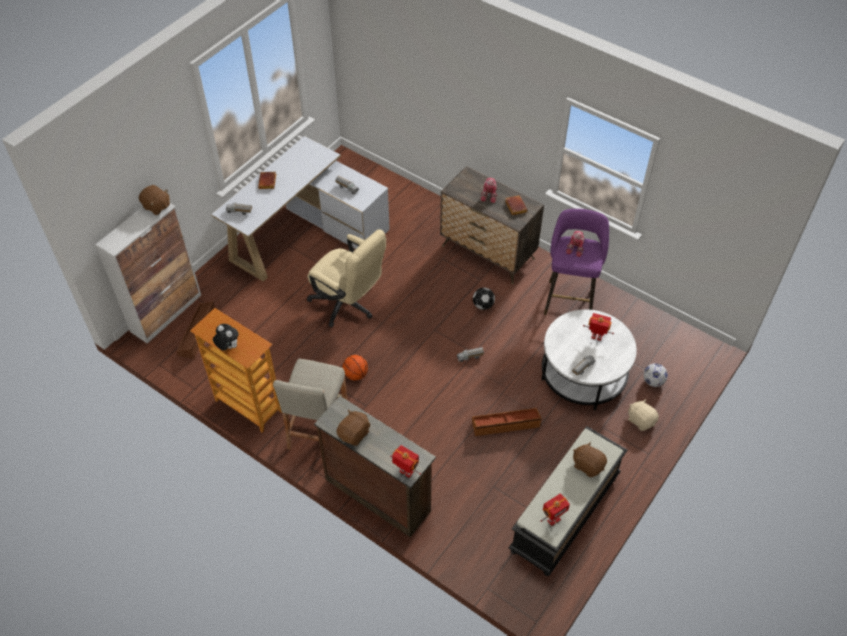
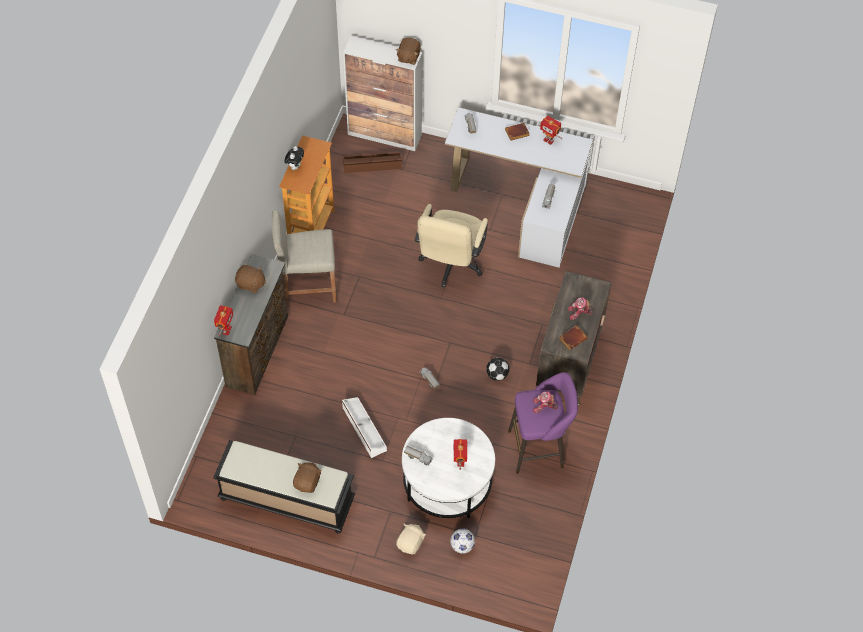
camera: 70 degrees right, 5 degrees up
basketball [342,355,368,380] -> none
brown storage box [472,408,541,436] -> white storage box [342,397,387,458]
toy robot [540,493,570,526] -> toy robot moved to [538,116,562,145]

